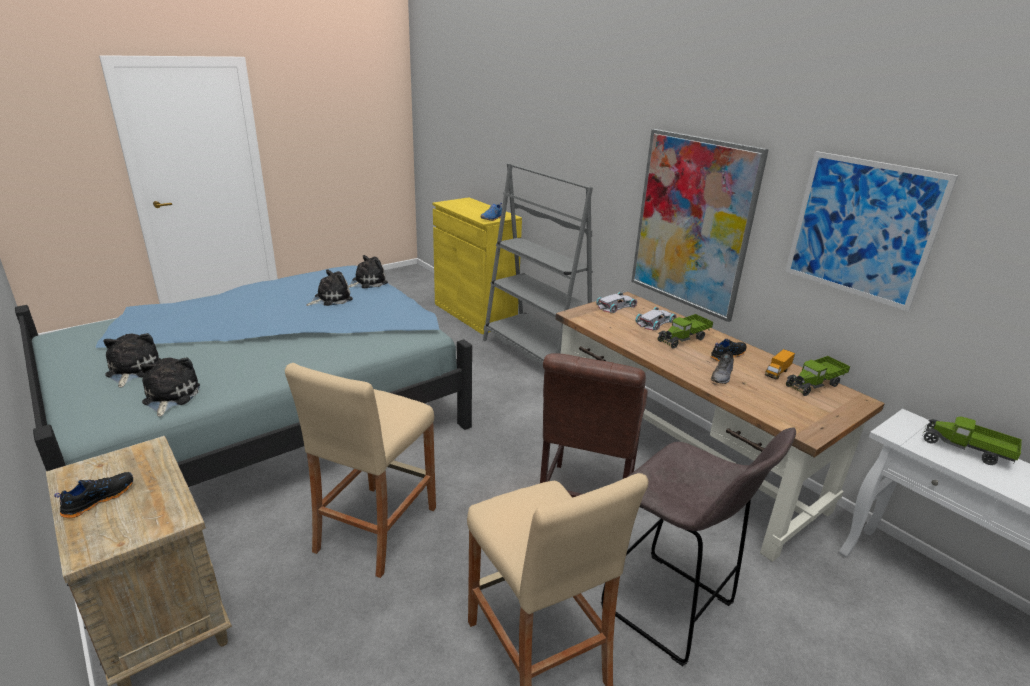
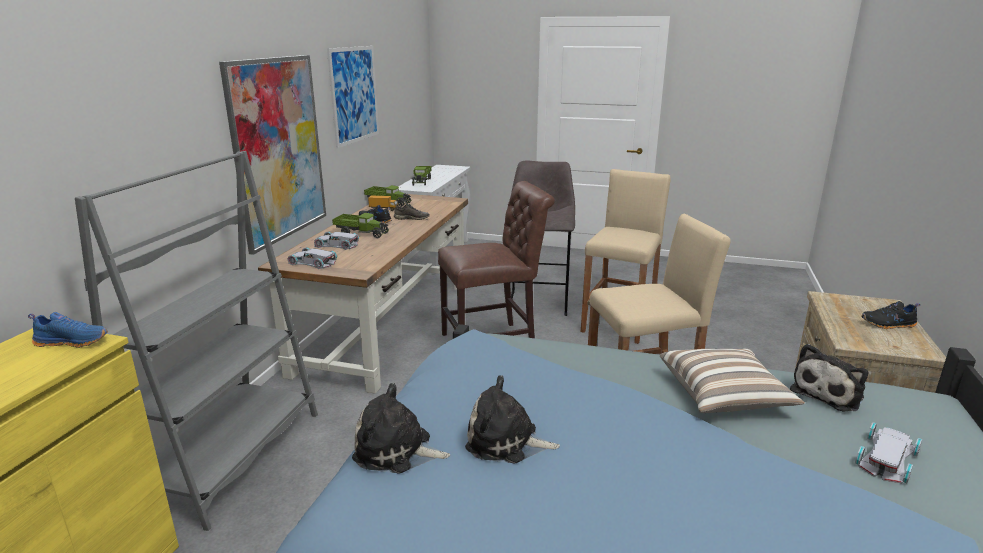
camera: 125 degrees left, 5 degrees down
plush toy [103,333,161,387] -> white toy car [855,422,922,483]
none -> pillow [660,348,805,413]

